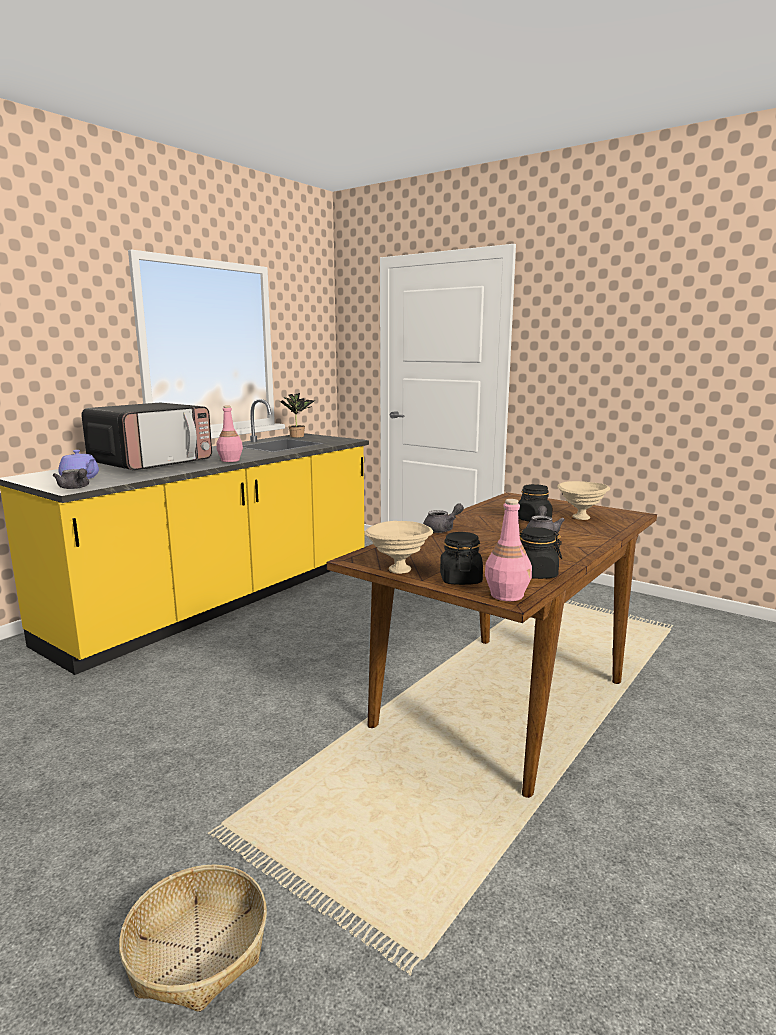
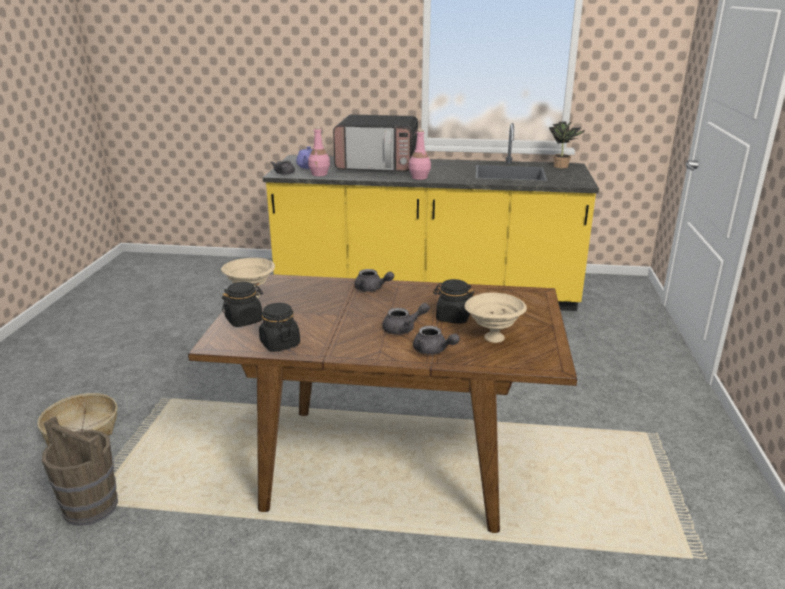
camera: 60 degrees right, 10 degrees up
pink bottle [485,499,532,601] -> pink bottle moved to [308,127,330,176]
none -> brown bucket [42,417,118,526]
none -> grey teapot [413,326,460,355]

